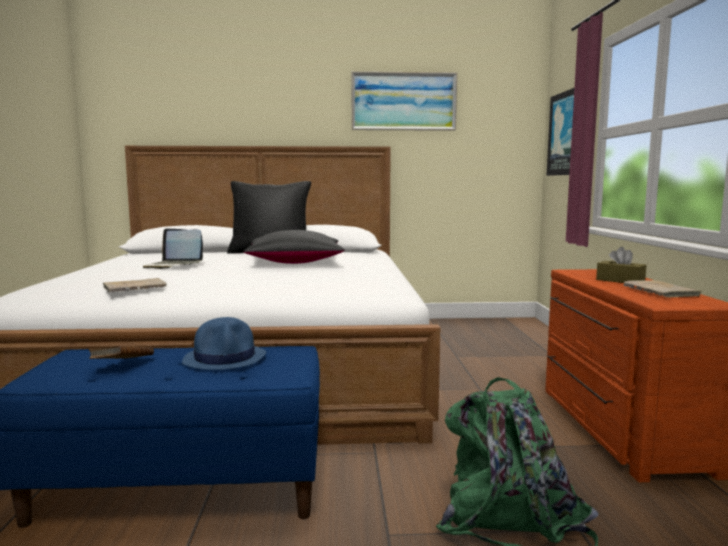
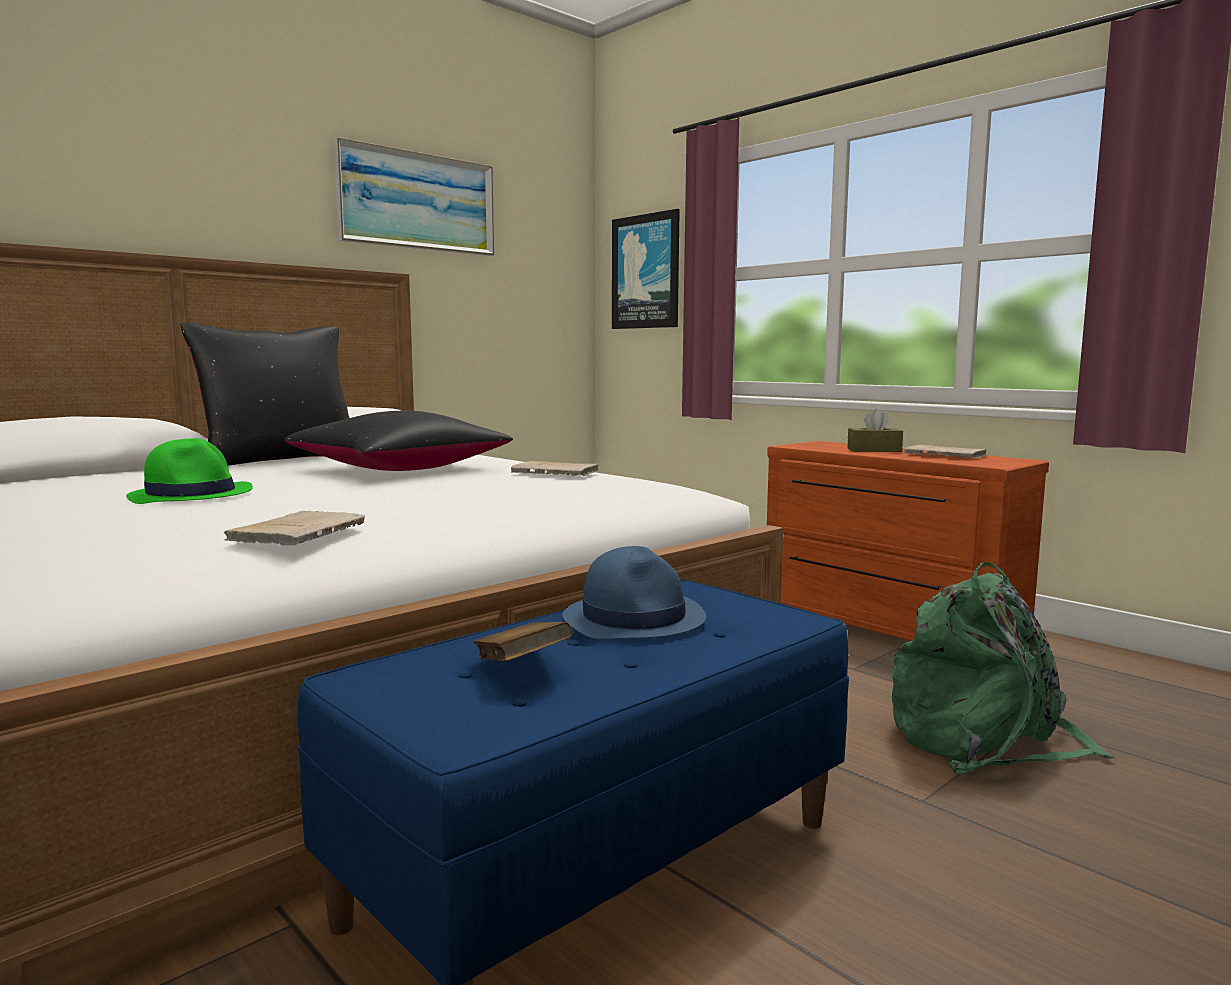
camera: 40 degrees left, 0 degrees up
laptop [143,228,203,269] -> green hat [126,438,253,504]
none -> beige book [511,461,600,476]

